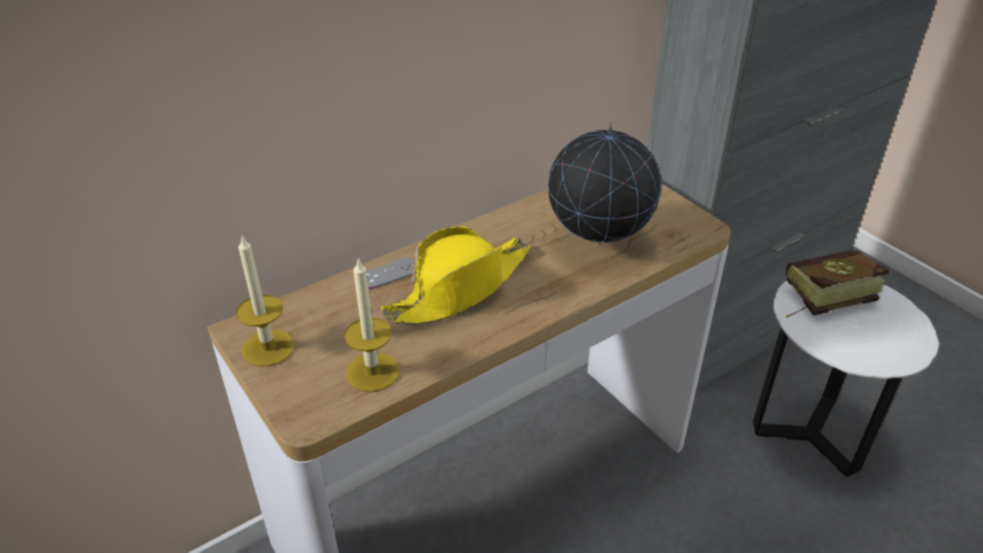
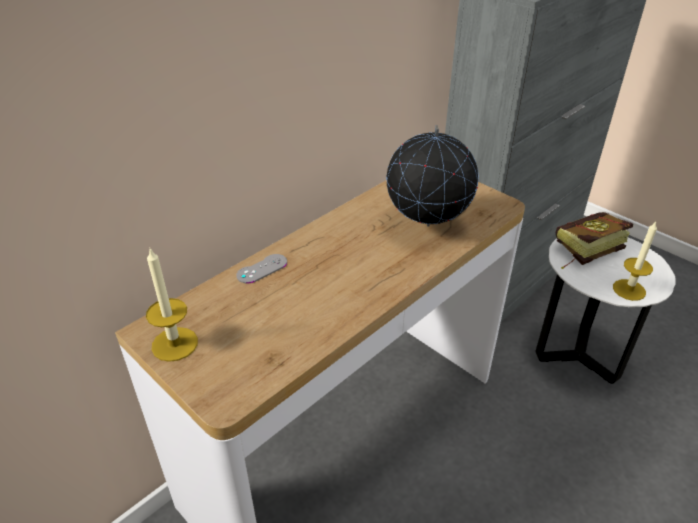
camera: 10 degrees left, 0 degrees up
candle [344,258,400,392] -> candle moved to [613,221,657,301]
yellow hat [381,226,530,324] -> none

